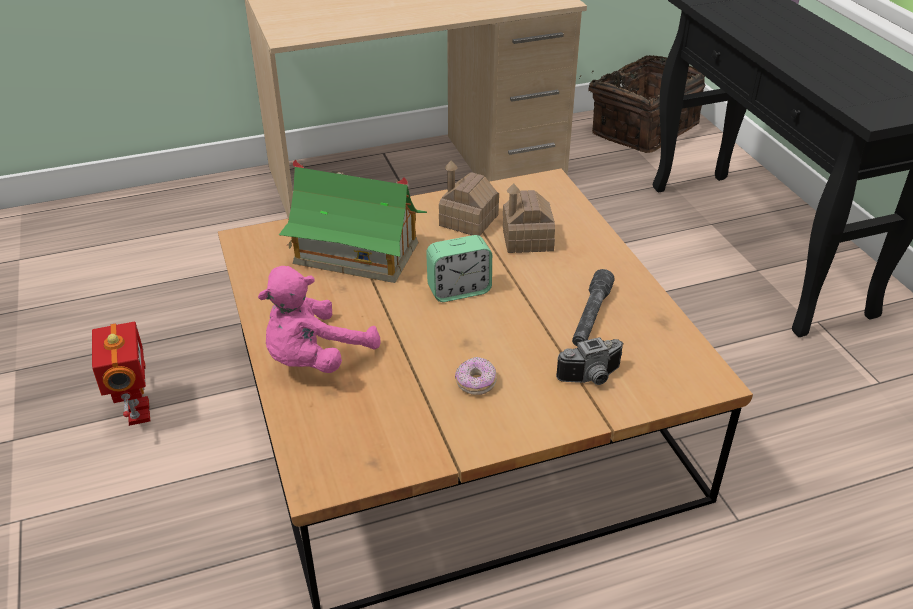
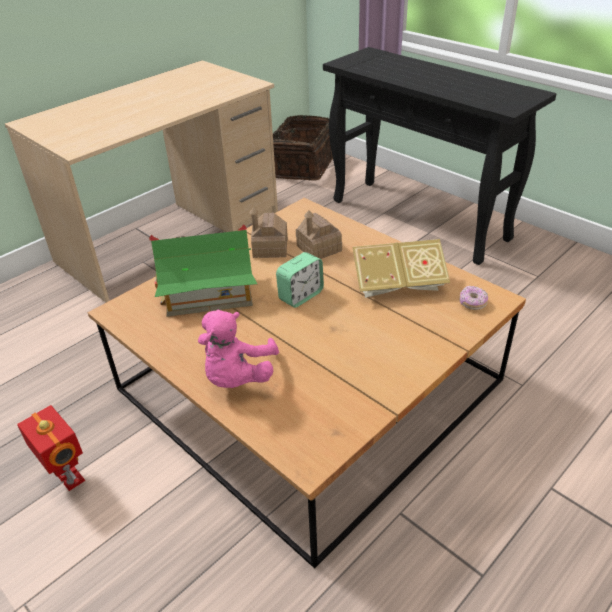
camera: 25 degrees left, 0 degrees up
donut [455,357,497,395] -> donut moved to [459,286,488,310]
camera [556,337,624,385] -> none
grey flashlight [572,269,615,347] -> book [352,239,450,298]

